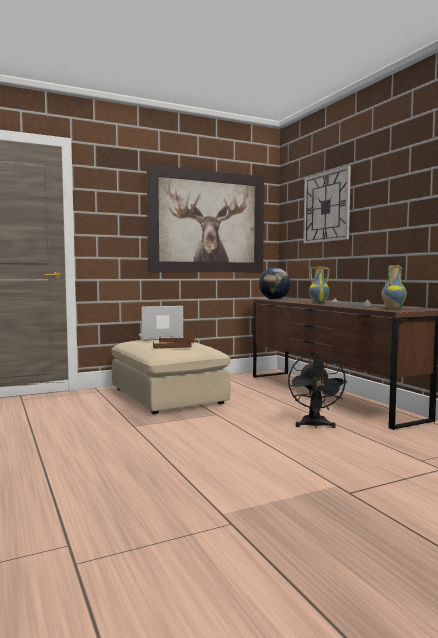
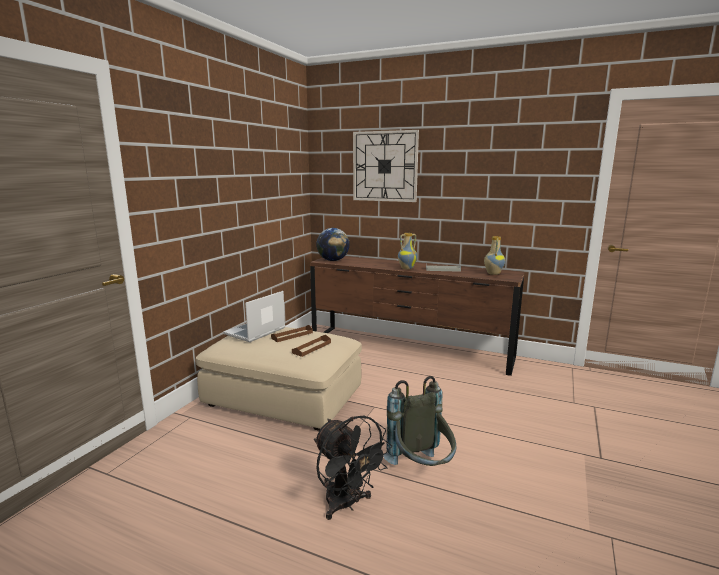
camera: 40 degrees left, 10 degrees up
picture [147,164,264,272] -> none
black fan [288,352,348,428] -> black fan moved to [314,415,392,520]
none -> grey backpack [383,376,456,466]

